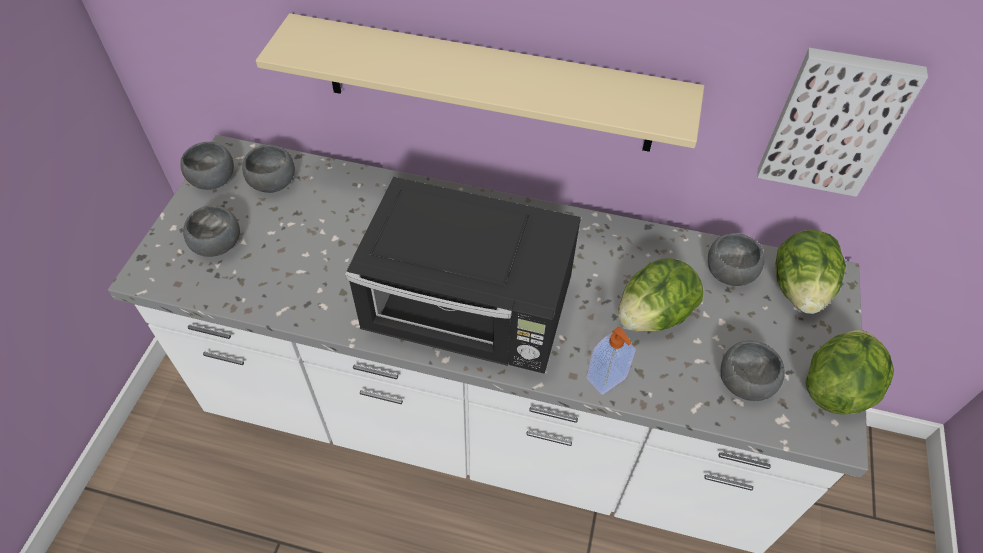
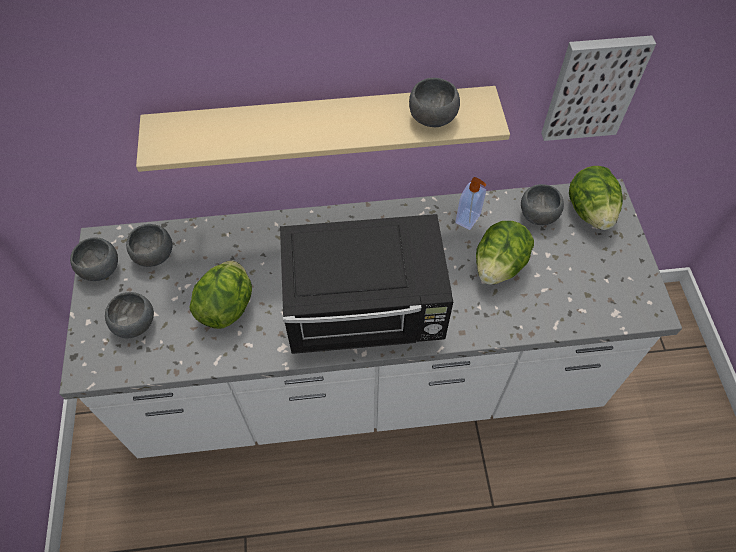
camera: 20 degrees left, 5 degrees up
soap dispenser [586,327,636,395] -> soap dispenser moved to [455,177,486,230]
grey bowl [721,340,785,401] -> grey bowl moved to [409,78,460,127]
lettuce [805,330,894,415] -> lettuce moved to [190,260,252,329]

